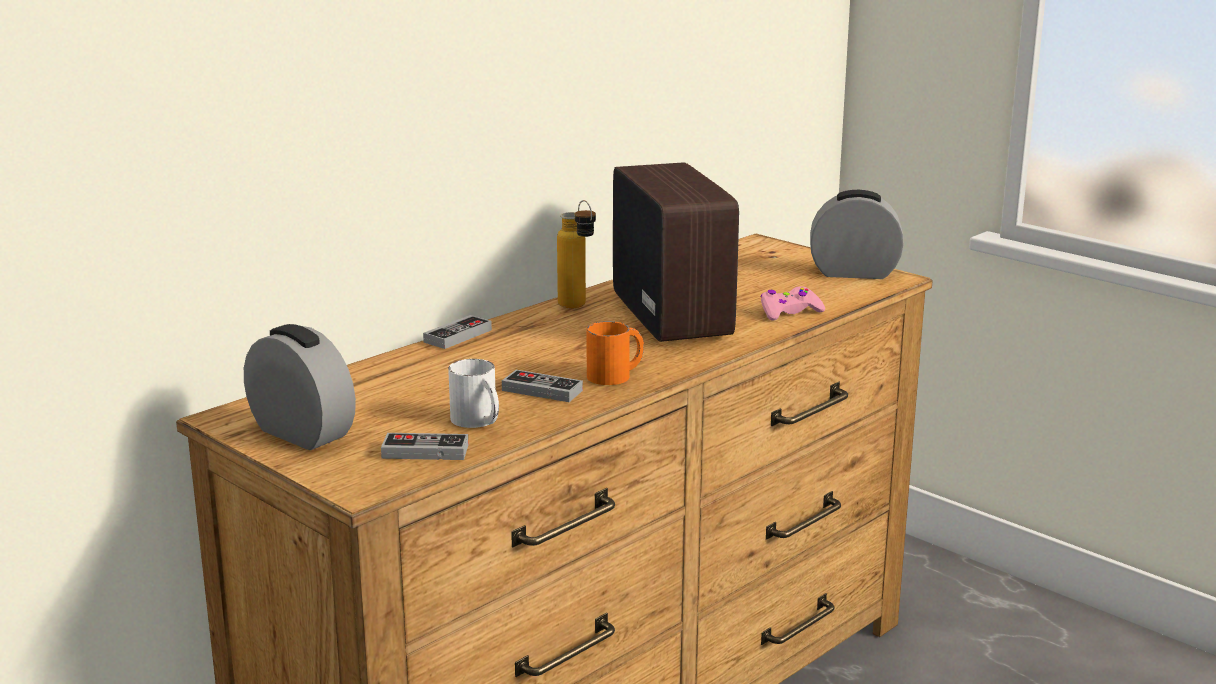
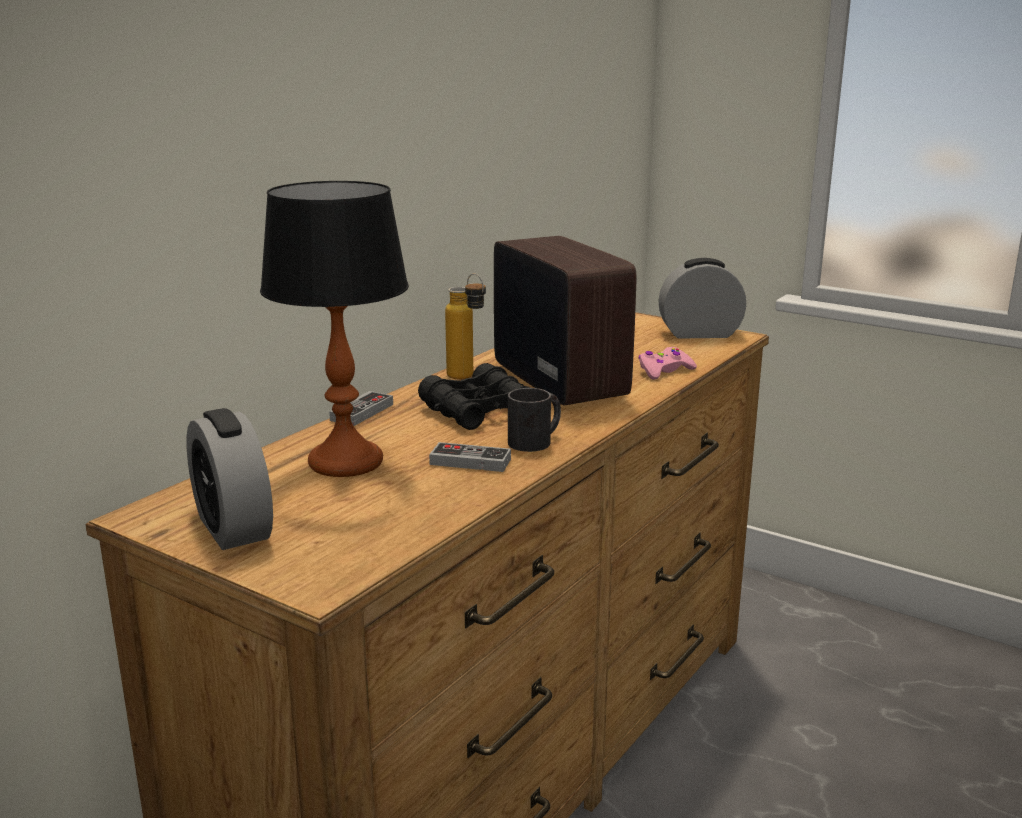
camera: 10 degrees left, 0 degrees up
alarm clock [244,324,356,450] -> alarm clock turned 150 degrees counterclockwise [187,408,273,550]
game controller [381,433,468,460] -> none
white mug [448,359,499,428] -> none
orange mug [586,321,644,385] -> black mug [508,388,561,452]
none -> table lamp [260,181,409,477]
none -> black binoculars [418,363,530,430]

